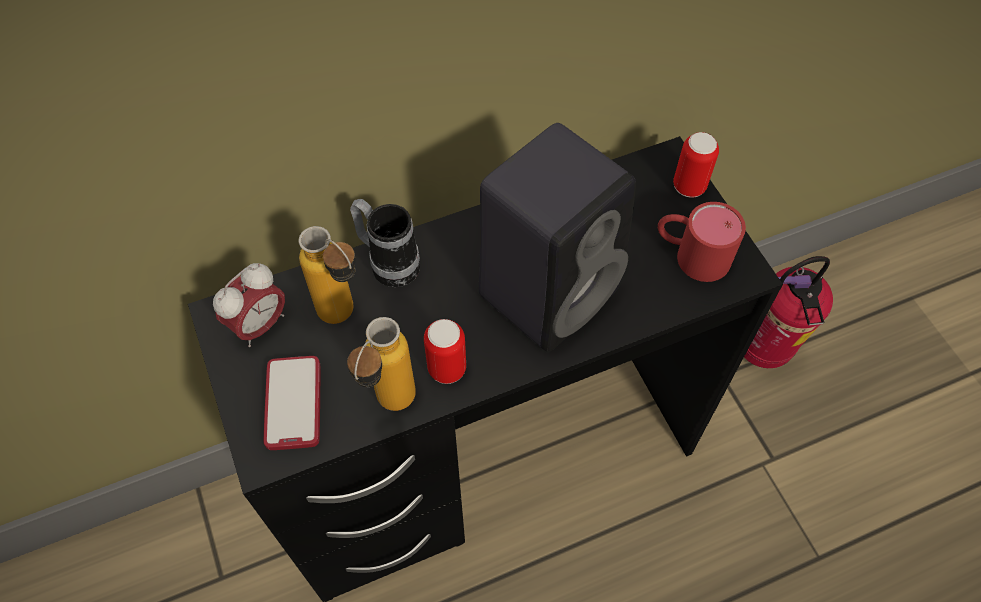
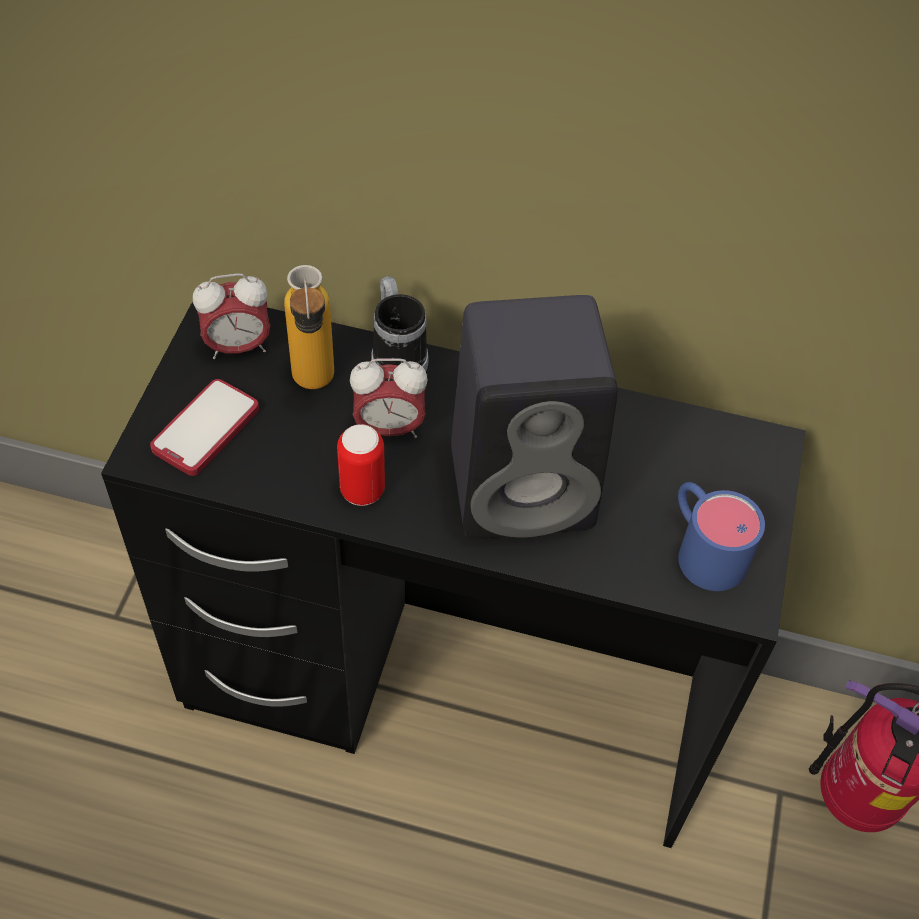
camera: 35 degrees right, 5 degrees down
bottle [347,317,416,411] -> none
red mug [658,202,746,282] -> blue mug [678,482,765,591]
can [673,132,719,198] -> none
none -> alarm clock [350,358,428,438]

